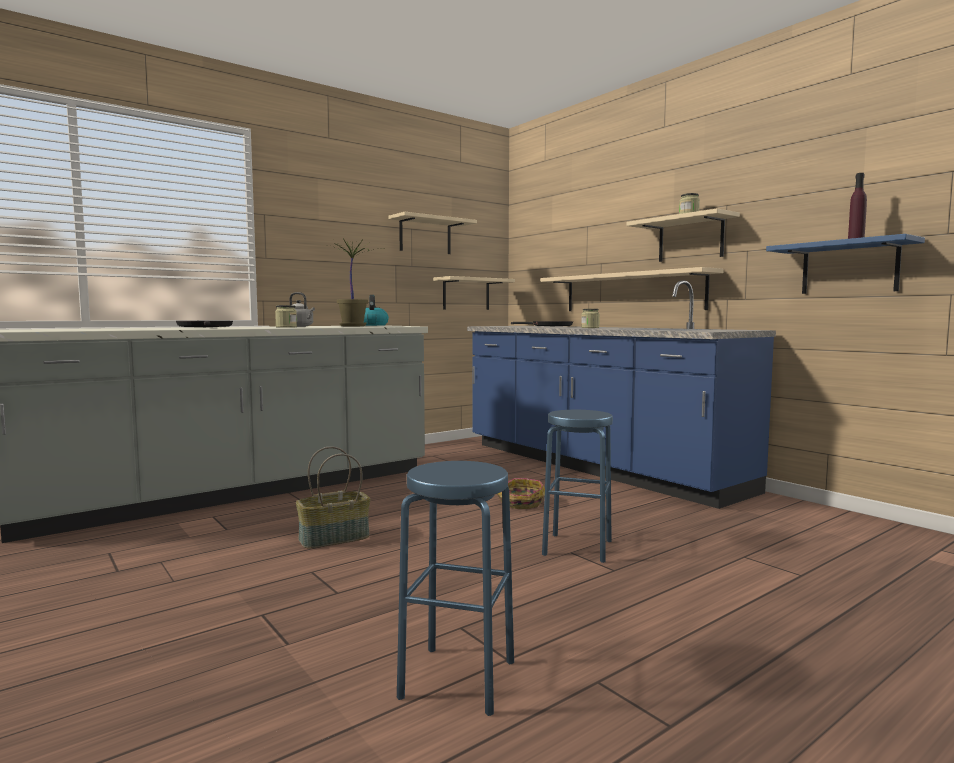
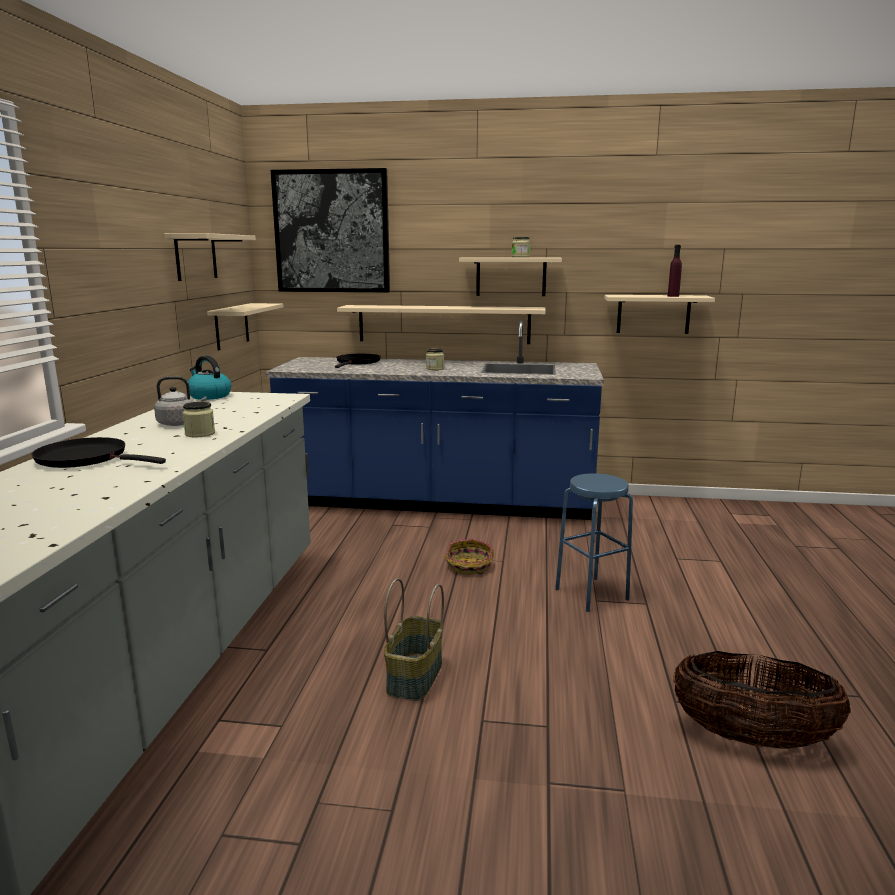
camera: 45 degrees left, 10 degrees up
potted plant [333,238,384,326] -> none
blue stool [397,461,514,716] -> basket [673,651,851,749]
blue shelf [766,234,925,294] -> beige shelf [604,295,715,334]
none -> picture [271,168,390,293]

